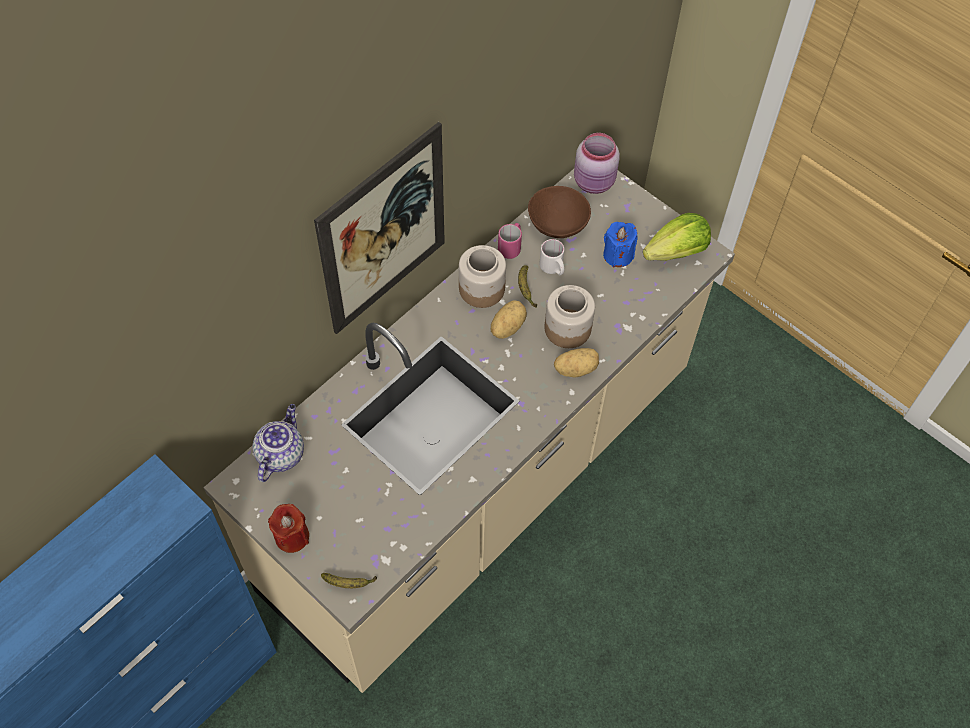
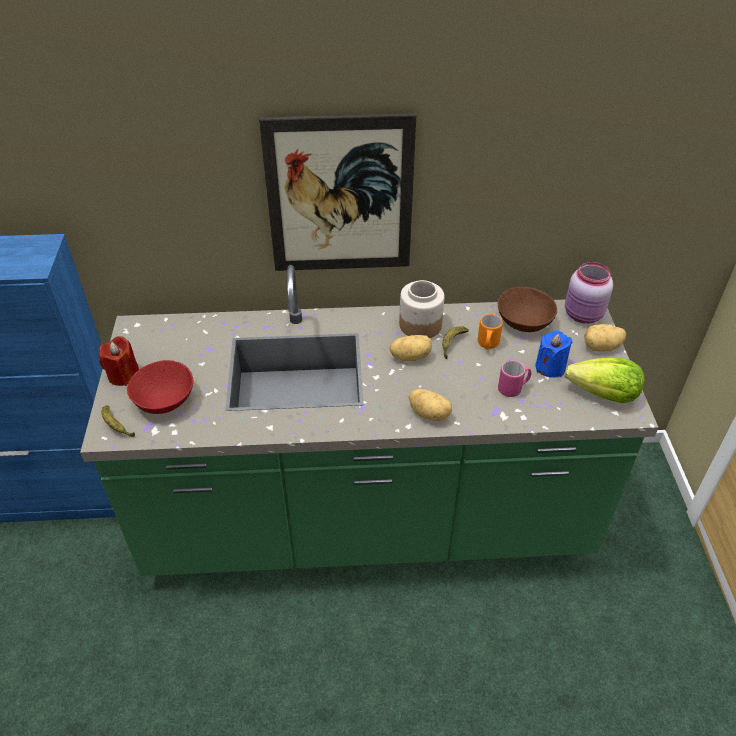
camera: 45 degrees right, 15 degrees down
beige counter [203,169,735,693] -> green counter [80,265,659,576]
teapot [253,404,304,482] -> none
pink mug [498,223,522,259] -> pink mug moved to [498,360,531,397]
white mug [540,239,564,275] -> orange mug [478,314,503,349]
jar [545,285,595,348] -> none
none -> red bowl [127,360,193,414]
none -> potato [584,324,626,352]

